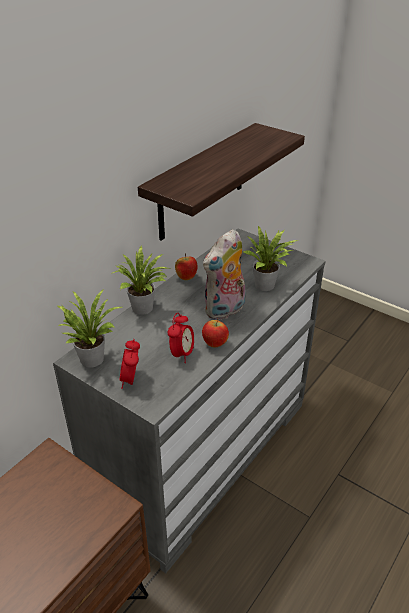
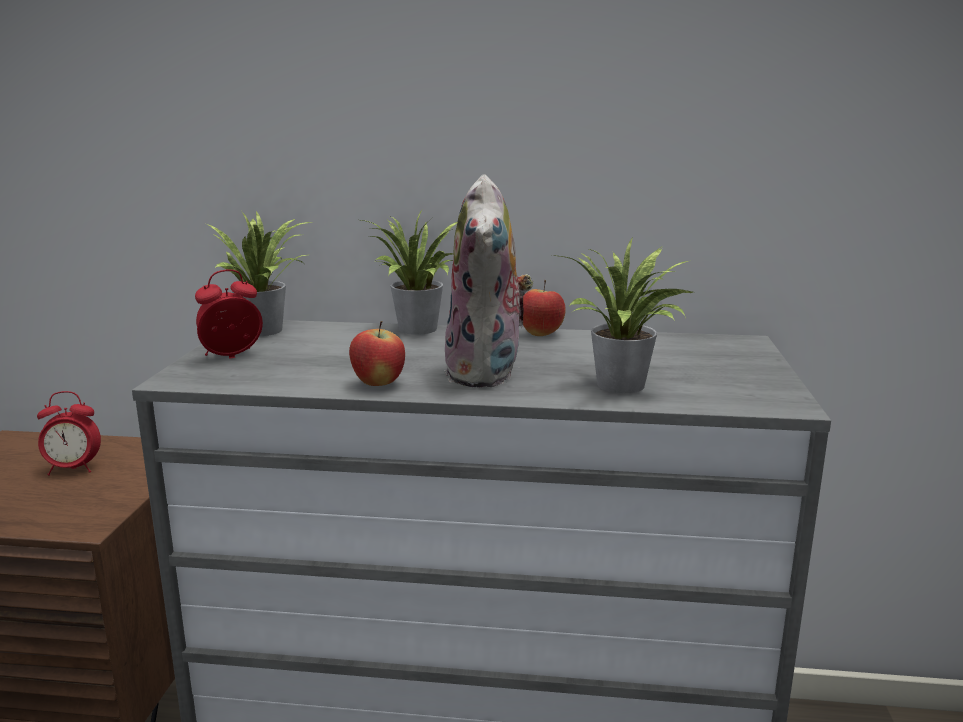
camera: 60 degrees right, 20 degrees down
shelf [138,123,305,241] -> none
alarm clock [168,313,194,363] -> alarm clock moved to [37,391,101,476]
plush toy [203,229,246,321] -> plush toy turned 105 degrees counterclockwise [444,174,534,388]

